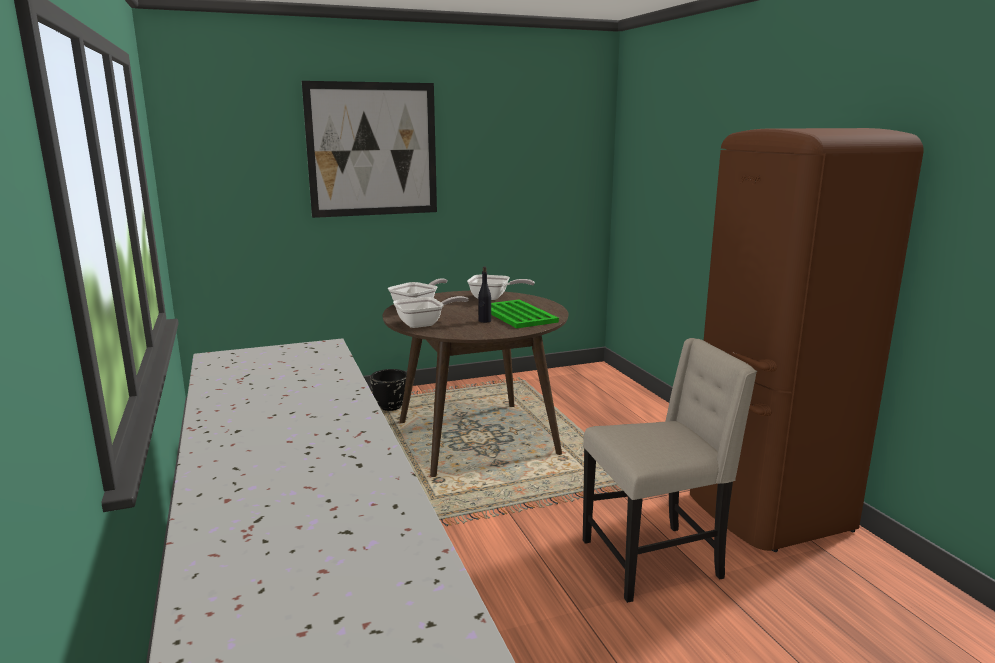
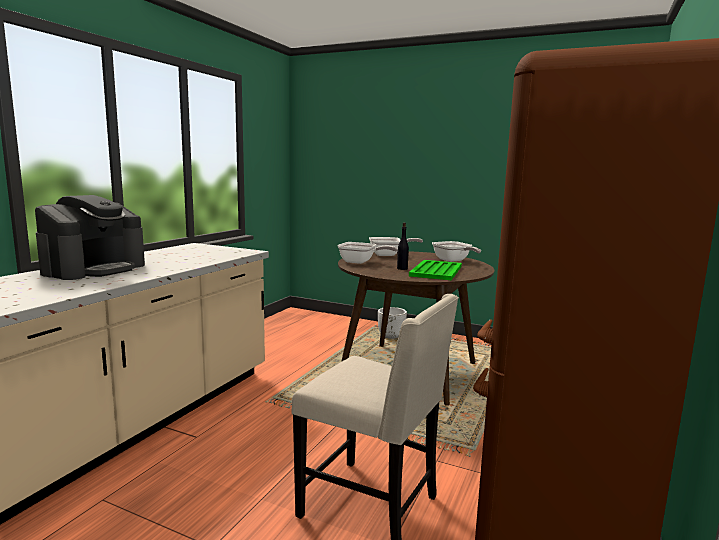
camera: 45 degrees right, 5 degrees down
picture [302,81,437,218] -> none
black planter [370,369,407,411] -> white planter [378,307,407,339]
none -> coffee machine [35,195,145,280]

